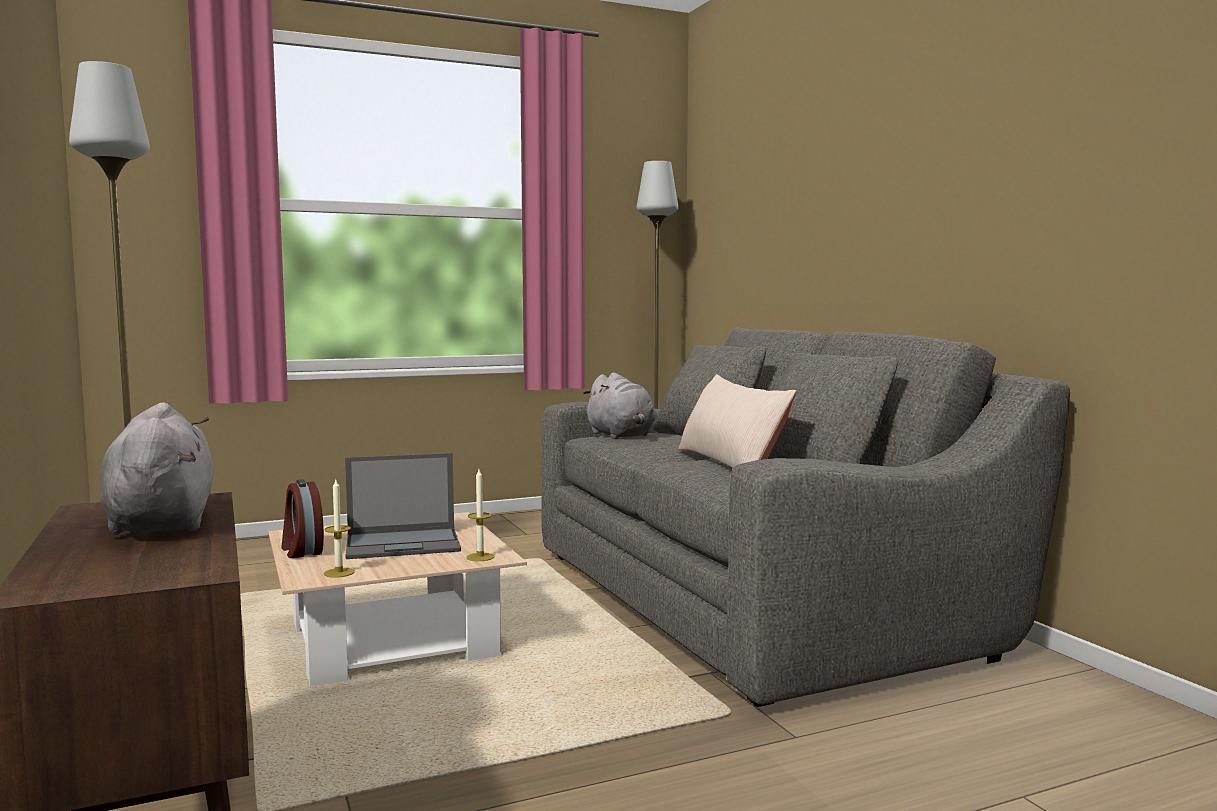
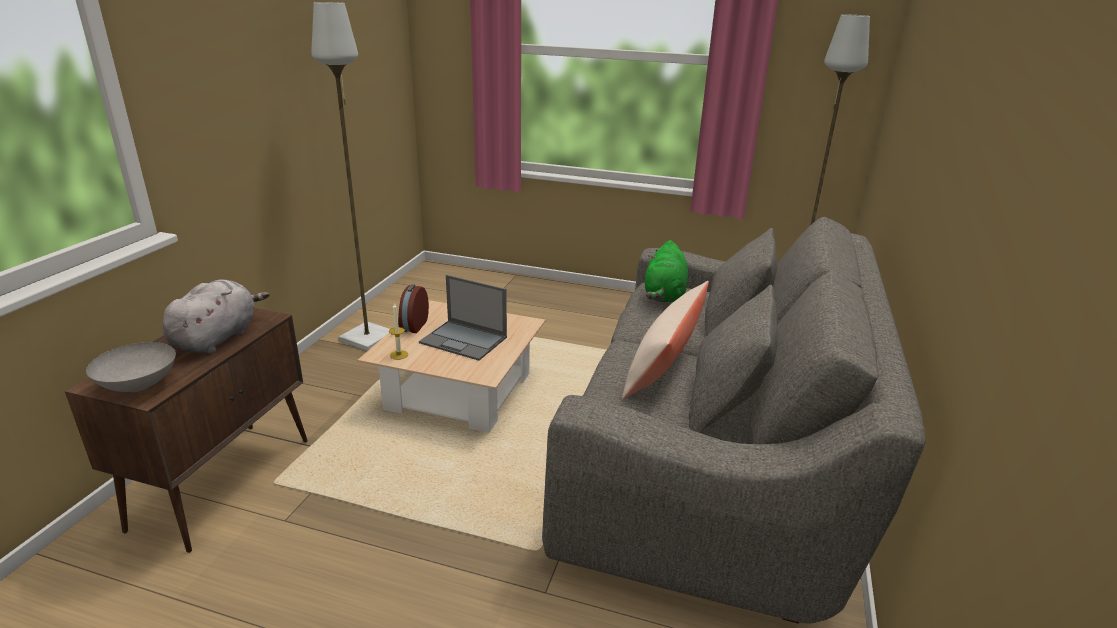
camera: 40 degrees right, 20 degrees up
candle [466,469,494,561] -> none
grey plush toy [583,373,655,439] -> green plush toy [645,240,688,302]
none -> grey bowl [86,342,176,392]

